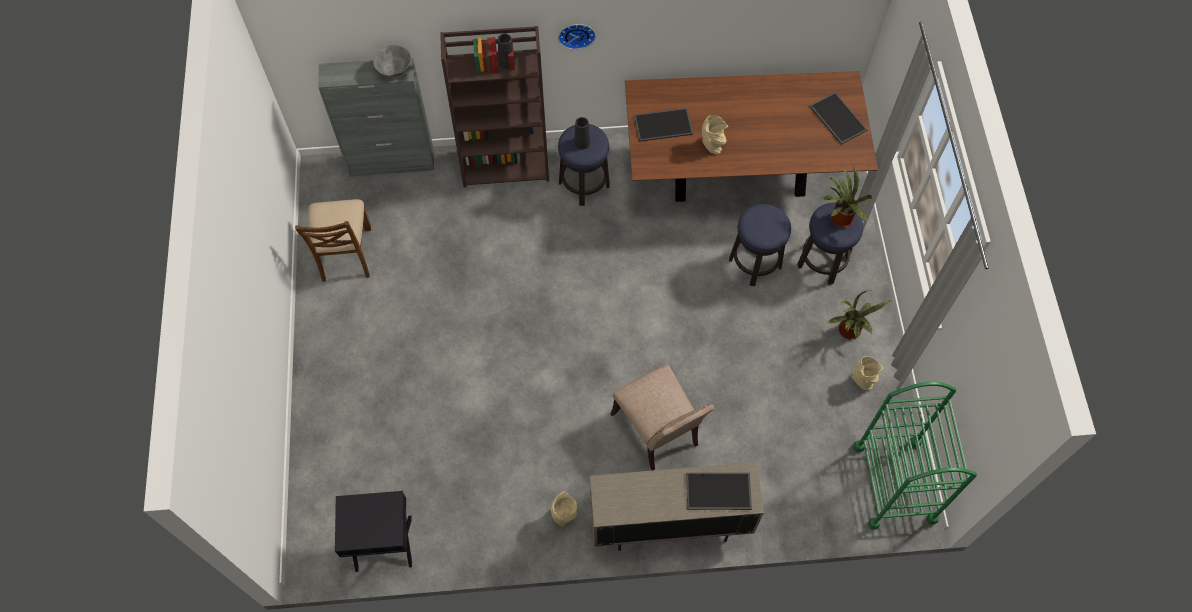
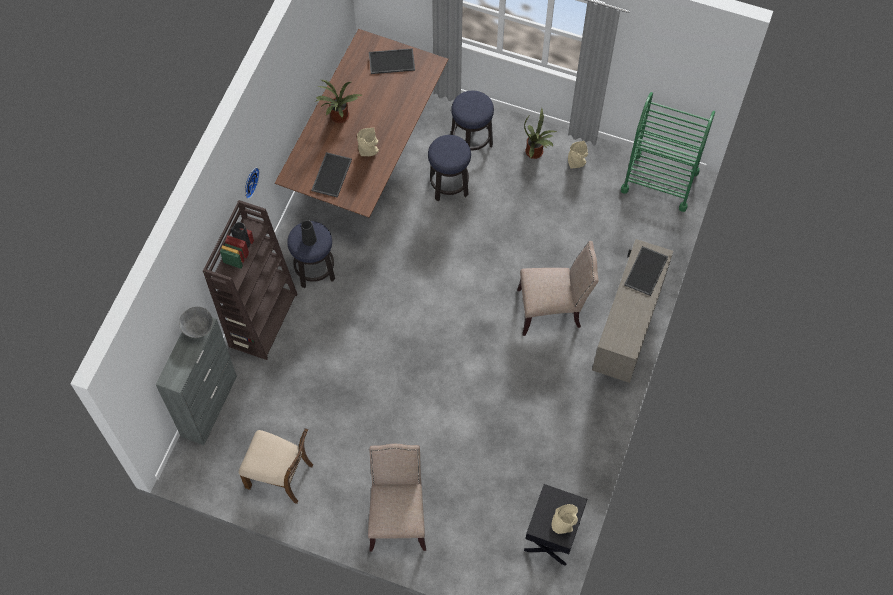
camera: 65 degrees left, 0 degrees up
beige vase [551,491,577,527] -> beige vase moved to [552,504,578,534]
potted plant [823,166,872,228] -> potted plant moved to [315,80,362,123]
none -> beige chair [368,444,426,551]

